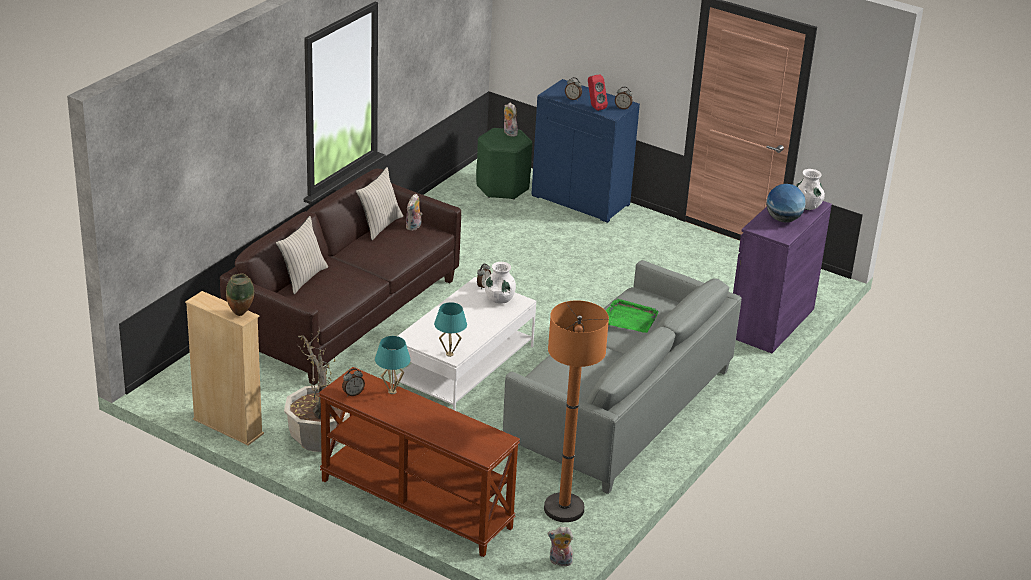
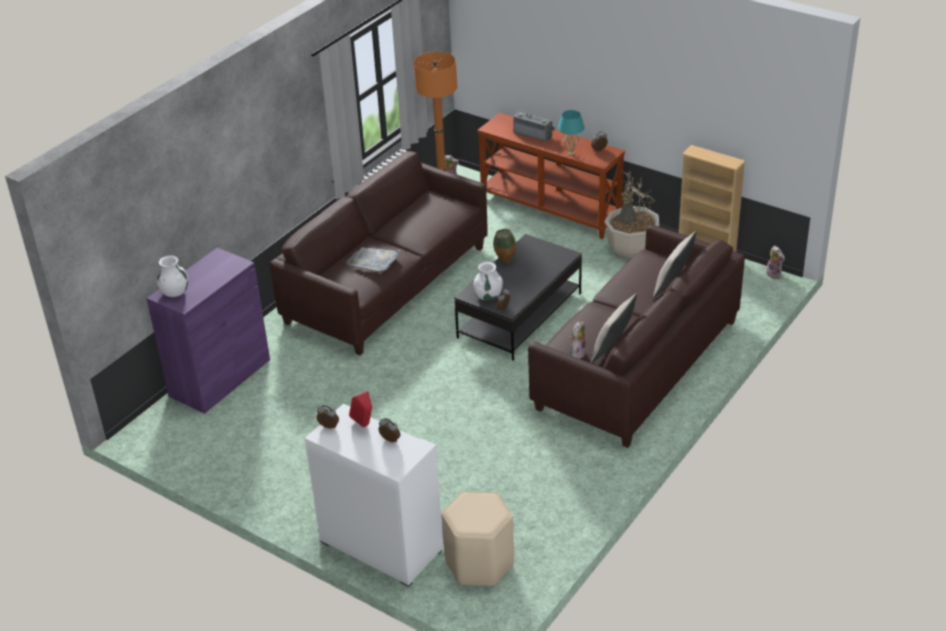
camera: 175 degrees left, 5 degrees up
vase [226,273,254,316] -> vase moved to [493,229,516,263]
white coffee table [392,277,537,411] -> black coffee table [454,234,582,361]
turquoise table lamp [434,302,467,357] -> none
green stool [476,128,532,200] -> beige stool [441,491,514,587]
grey sofa [503,260,742,494] -> brown sofa [270,151,488,355]
plush toy [504,103,518,137] -> plush toy moved to [766,246,785,279]
blue cabinet [531,79,640,223] -> white cabinet [305,404,443,587]
green tray [606,299,659,333] -> grey tray [347,247,400,273]
globe [766,184,806,222] -> none
none -> radio [513,112,555,141]

